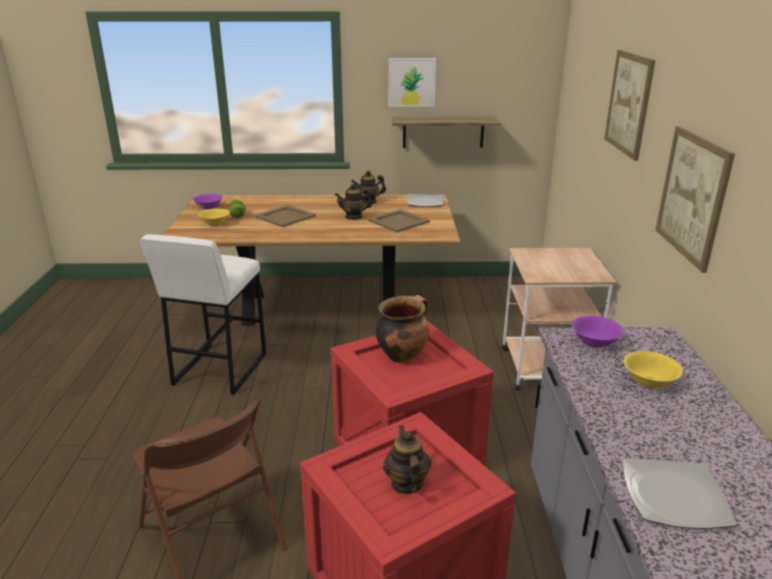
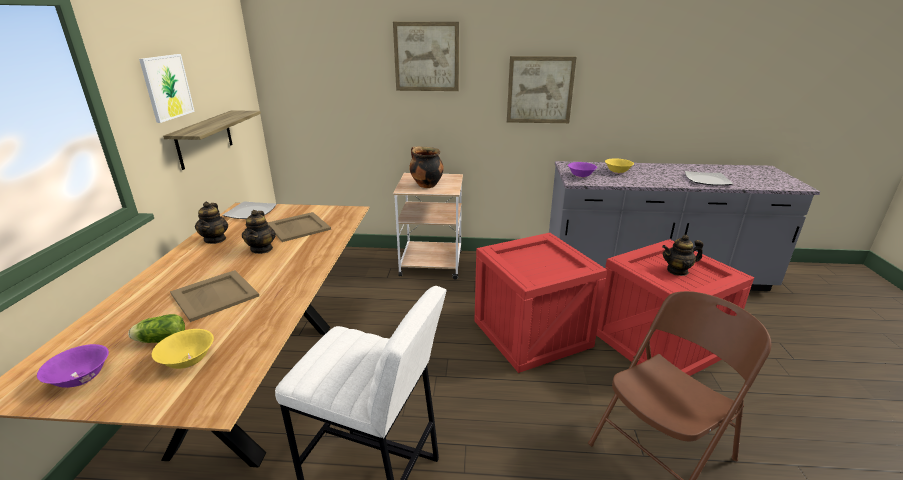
camera: 85 degrees left, 0 degrees up
cooking pot [375,295,429,363] -> cooking pot moved to [409,146,444,188]

